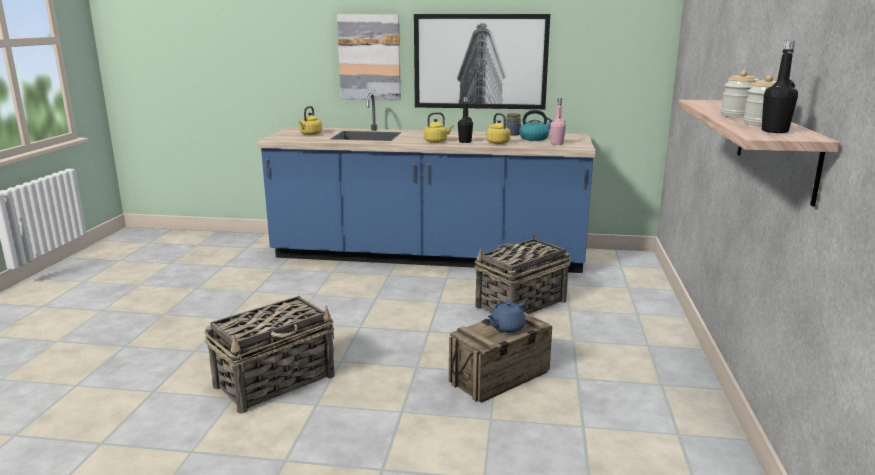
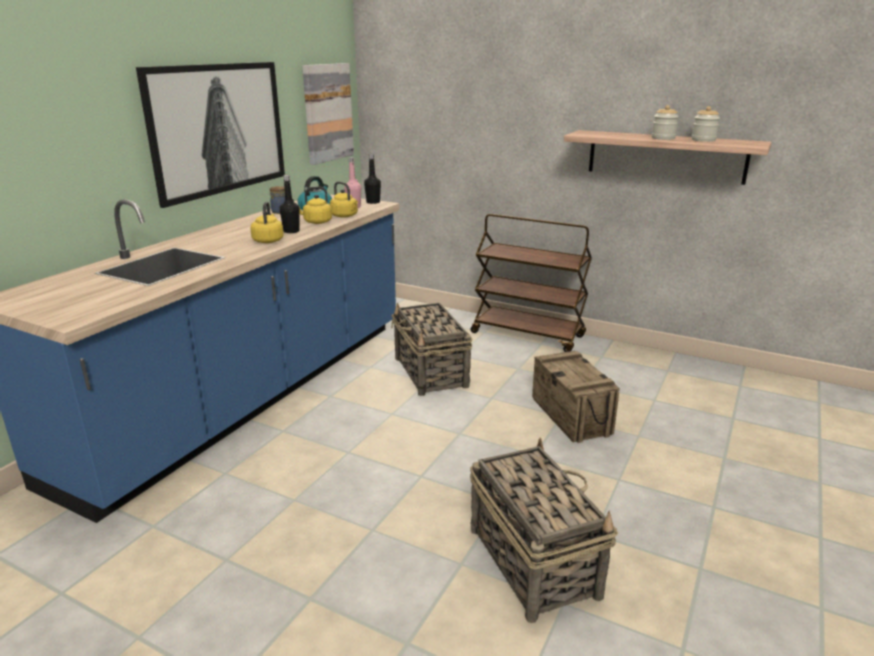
camera: 70 degrees left, 5 degrees up
yellow kettle [299,106,322,135] -> yellow kettle moved to [330,181,358,218]
picture [337,14,401,100] -> picture moved to [302,63,354,165]
blue teapot [487,301,526,333] -> none
black bottle [761,41,798,133] -> black bottle moved to [364,154,381,204]
none -> brown cart [471,214,592,352]

